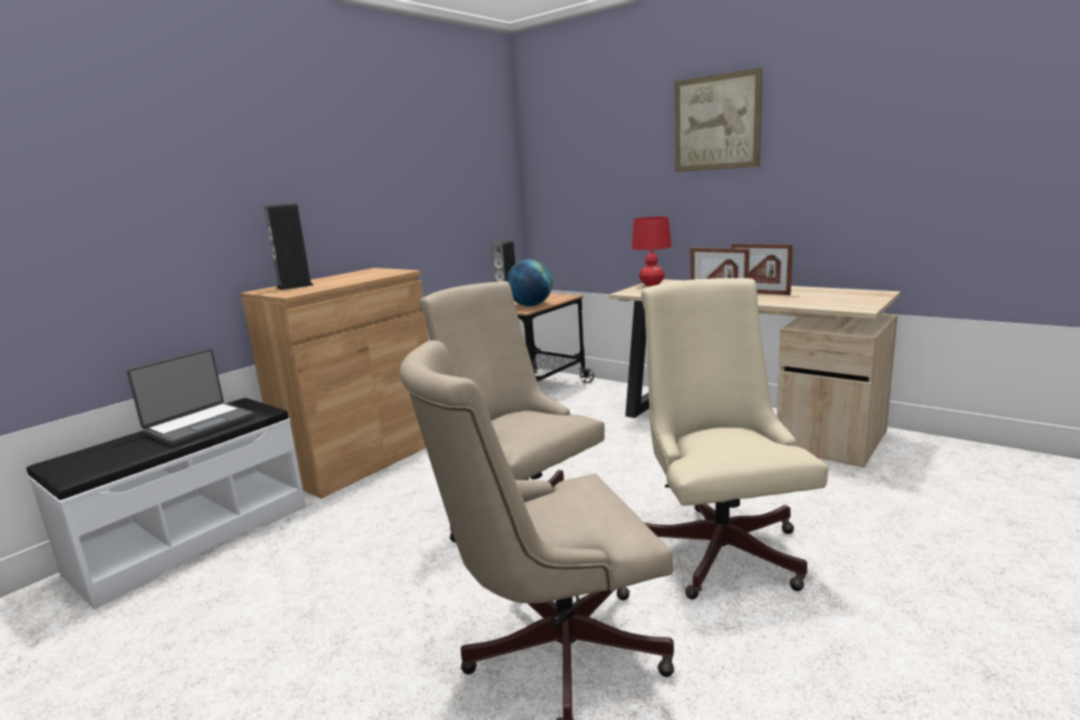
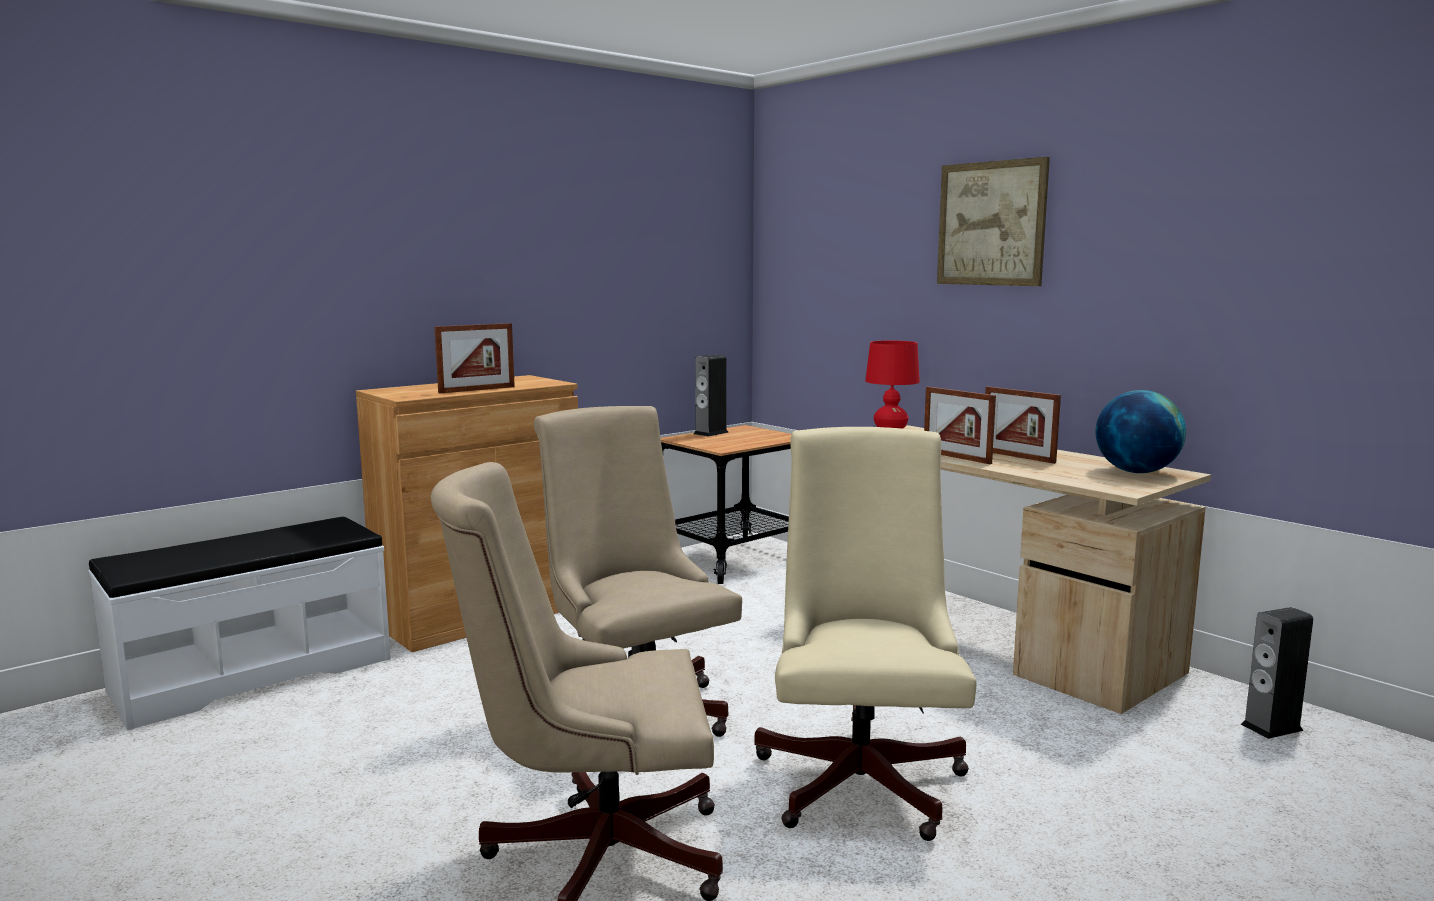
camera: 10 degrees right, 5 degrees down
laptop [127,349,255,446] -> none
speaker [264,203,313,290] -> speaker moved to [1241,607,1313,739]
globe [506,260,553,306] -> globe moved to [1095,390,1186,473]
none -> picture frame [435,323,515,393]

